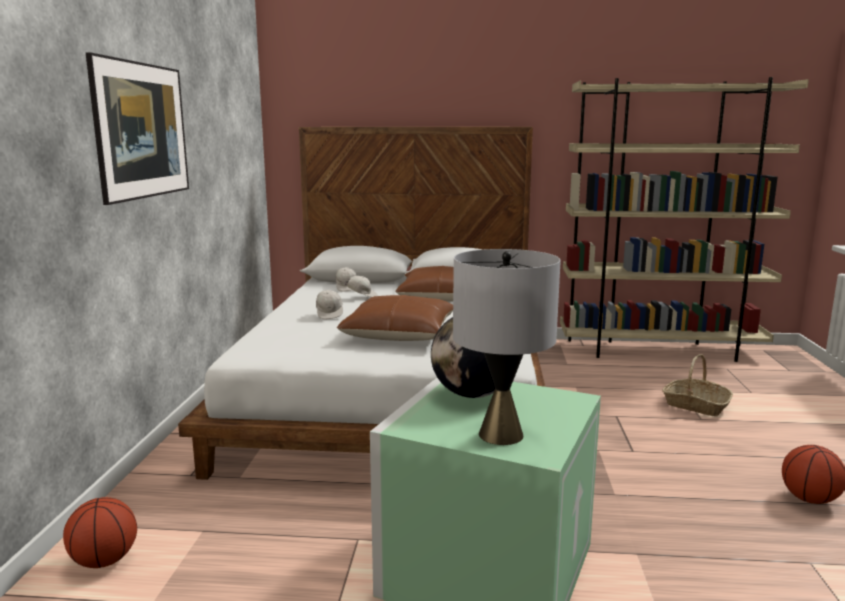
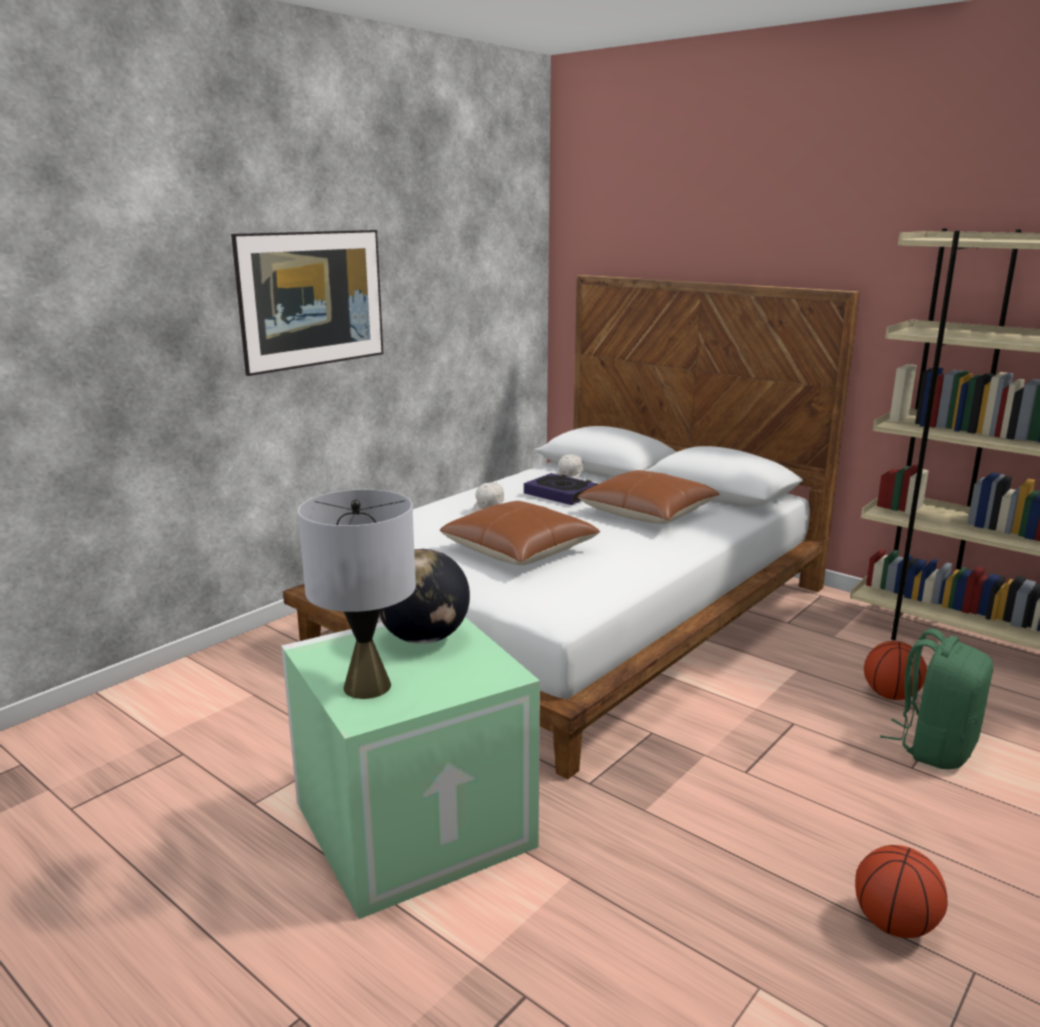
camera: 35 degrees right, 5 degrees up
basketball [63,497,137,568] -> basketball moved to [864,641,927,700]
white cap [340,276,378,297] -> book [524,473,598,505]
basket [662,354,733,416] -> green backpack [880,628,993,769]

